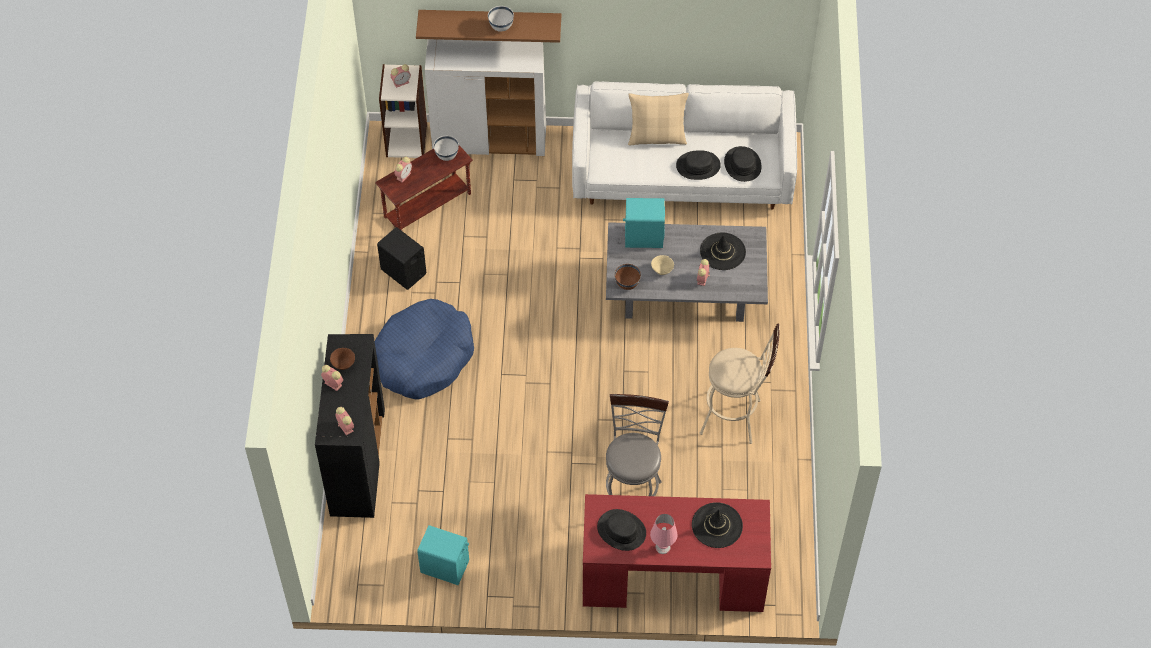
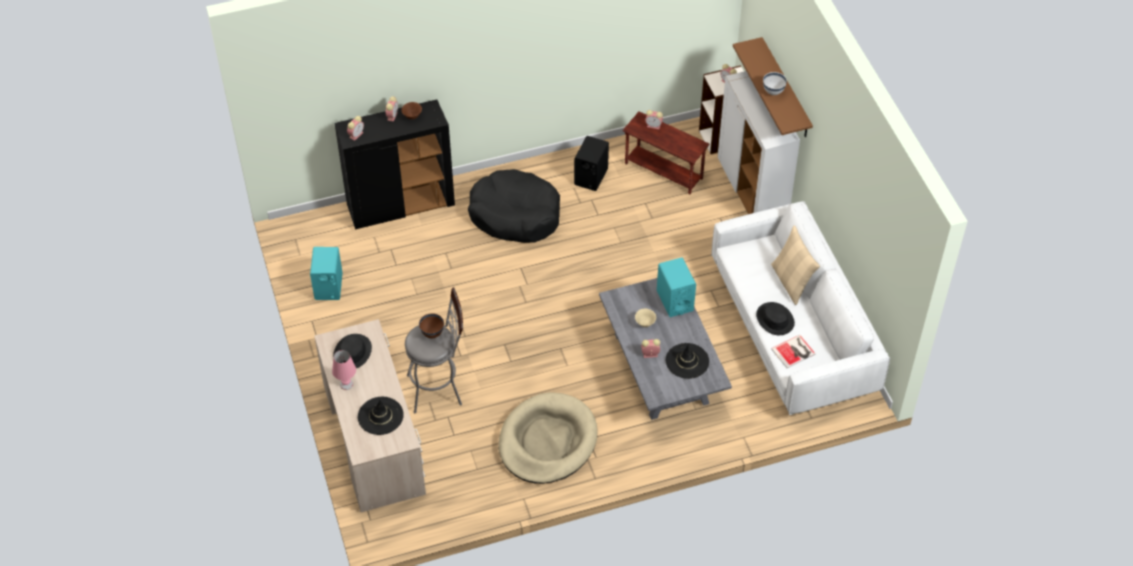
camera: 70 degrees right, 5 degrees down
blue dog bed [375,299,474,399] -> black dog bed [468,169,560,243]
white bowl [433,136,459,161] -> none
red desk [583,494,771,612] -> beige desk [314,319,426,512]
brown bowl [615,264,641,290] -> brown bowl moved to [419,313,444,338]
beige stool [700,324,780,444] -> beige dog bed [499,392,598,484]
black hat [724,146,762,182] -> book [771,335,815,368]

